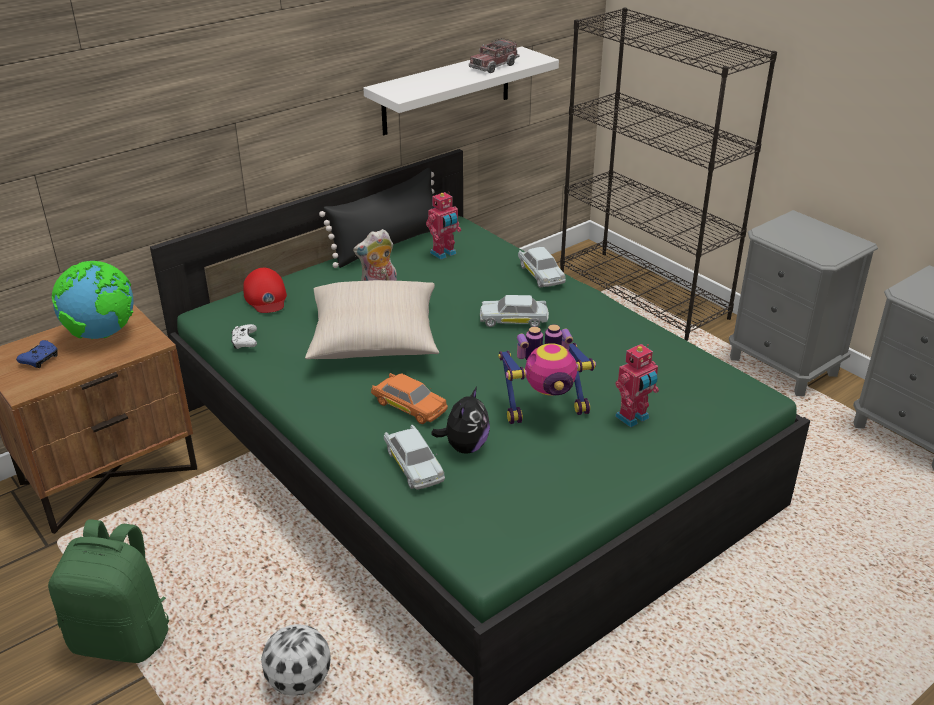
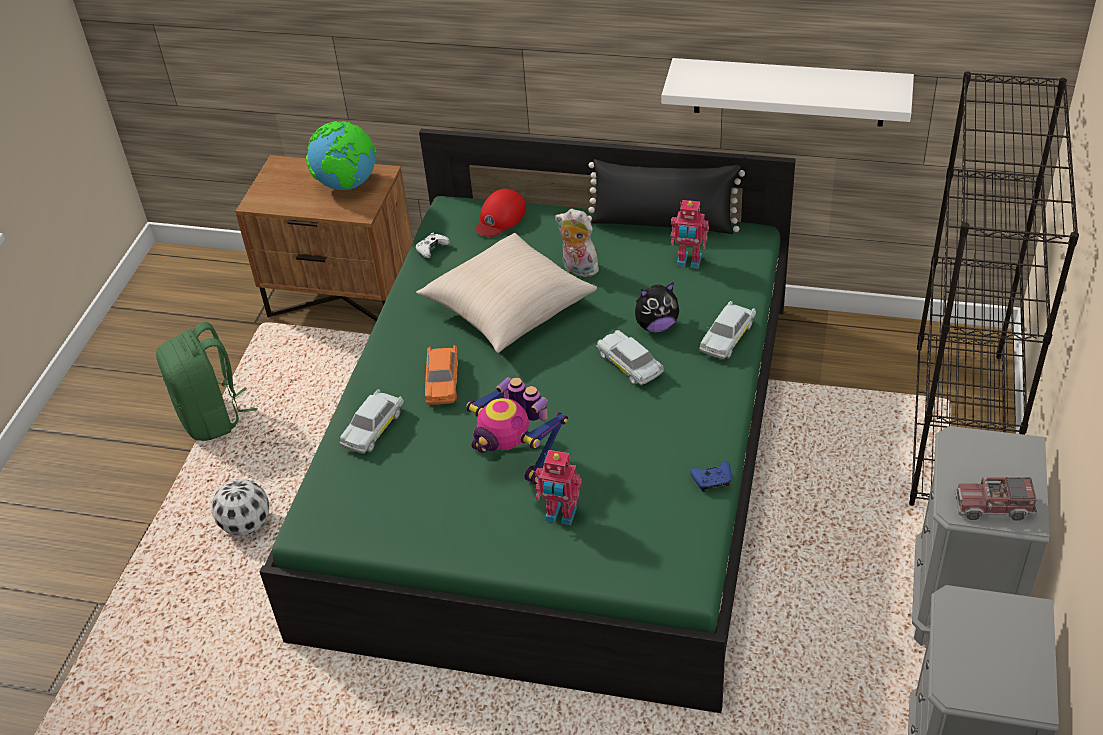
camera: 55 degrees right, 10 degrees up
blue game controller [16,340,58,368] -> blue game controller moved to [690,462,731,492]
plush toy [431,387,490,454] -> plush toy moved to [635,282,679,332]
toy truck [469,38,520,73] -> toy truck moved to [954,477,1038,520]

